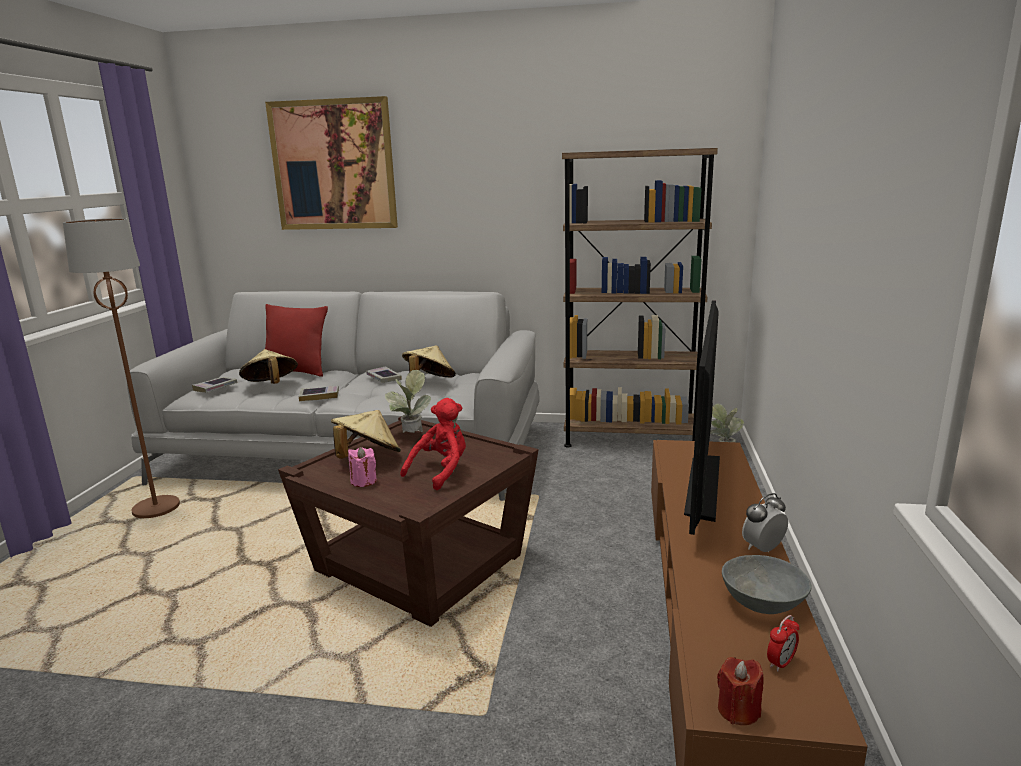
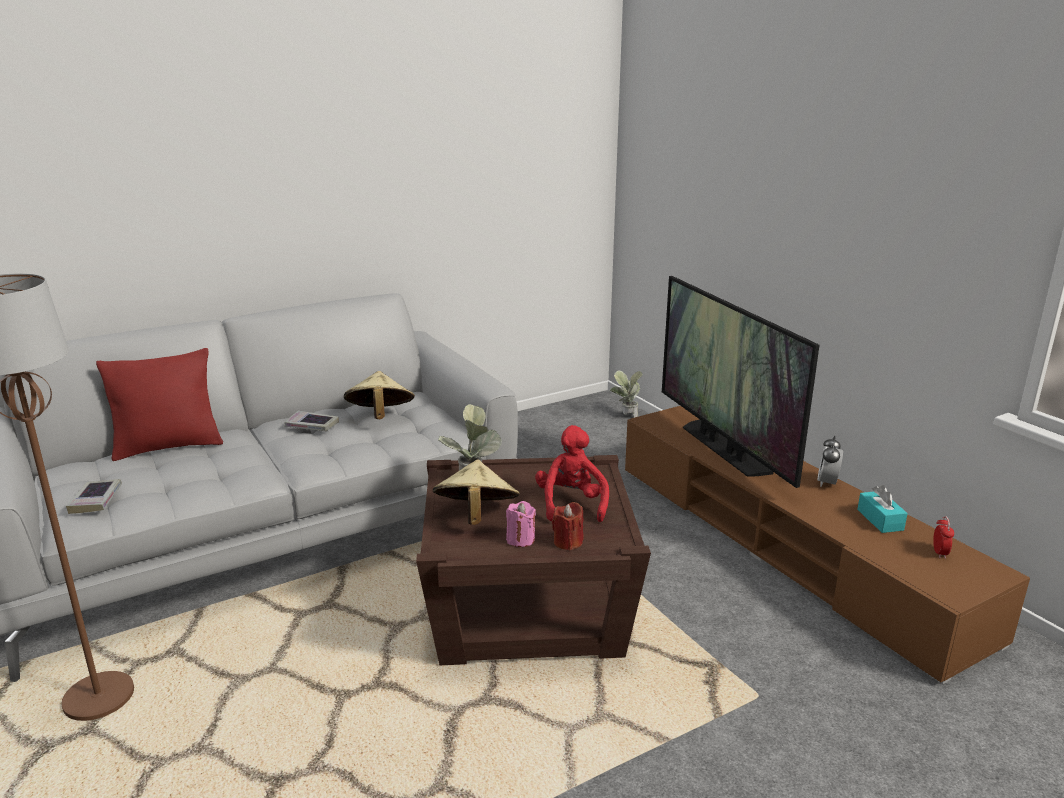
camera: 40 degrees left, 5 degrees up
beige hat [239,349,298,384] -> none
picture [265,96,398,230] -> none
book [299,385,339,401] -> none
brown bookcase [562,148,718,447] -> none
red candle [717,657,764,725] -> red candle moved to [552,502,583,550]
grey bowl [722,555,812,614] -> turquoise tissue box [857,485,908,533]

